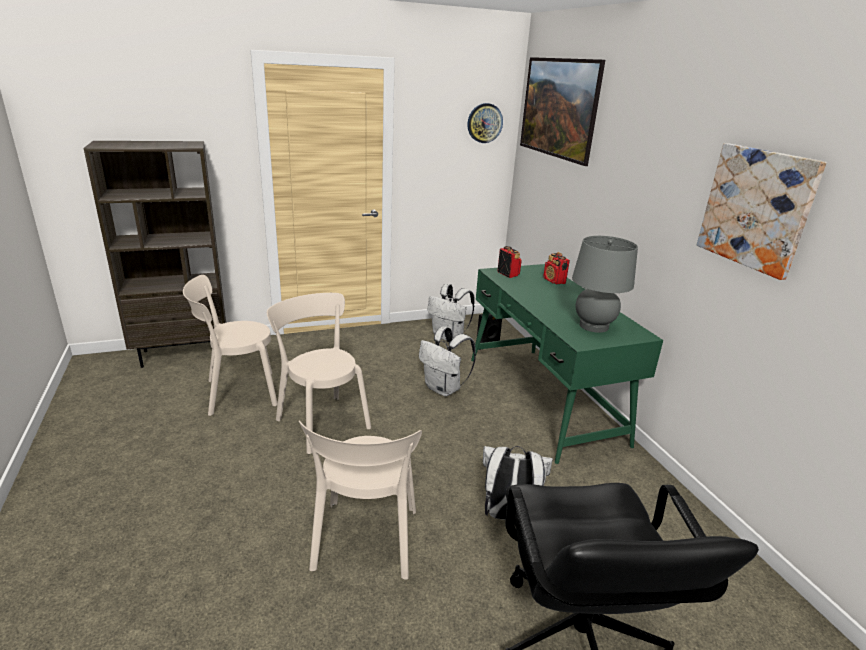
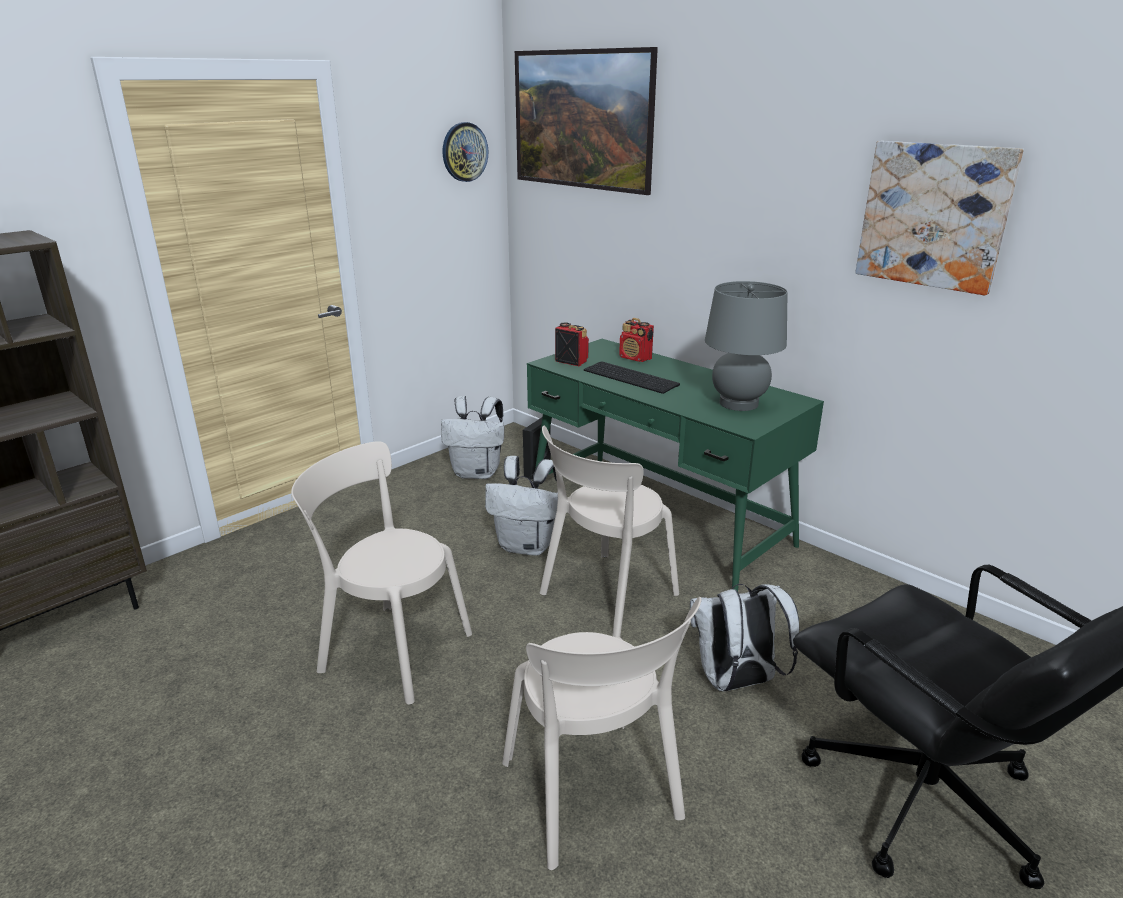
camera: 25 degrees left, 0 degrees up
beige chair [183,275,278,416] -> beige chair moved to [540,426,679,637]
none -> keyboard [584,361,680,394]

